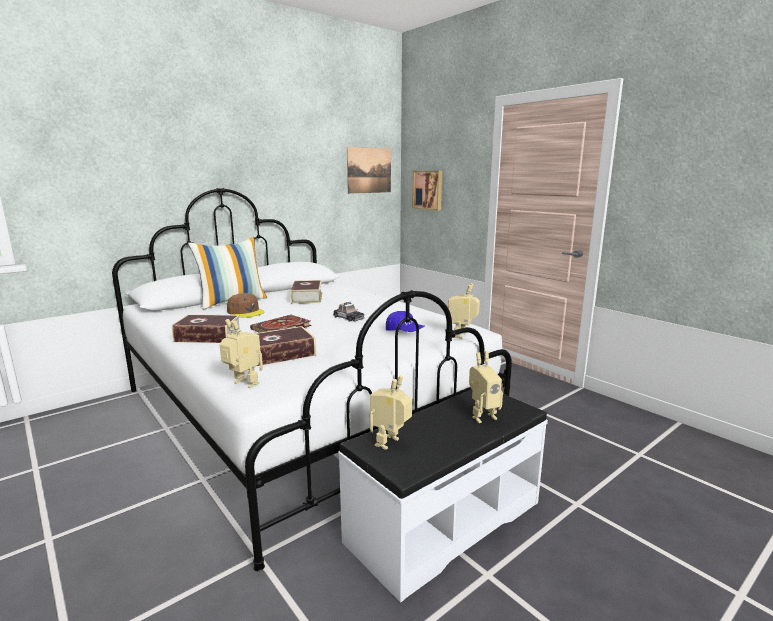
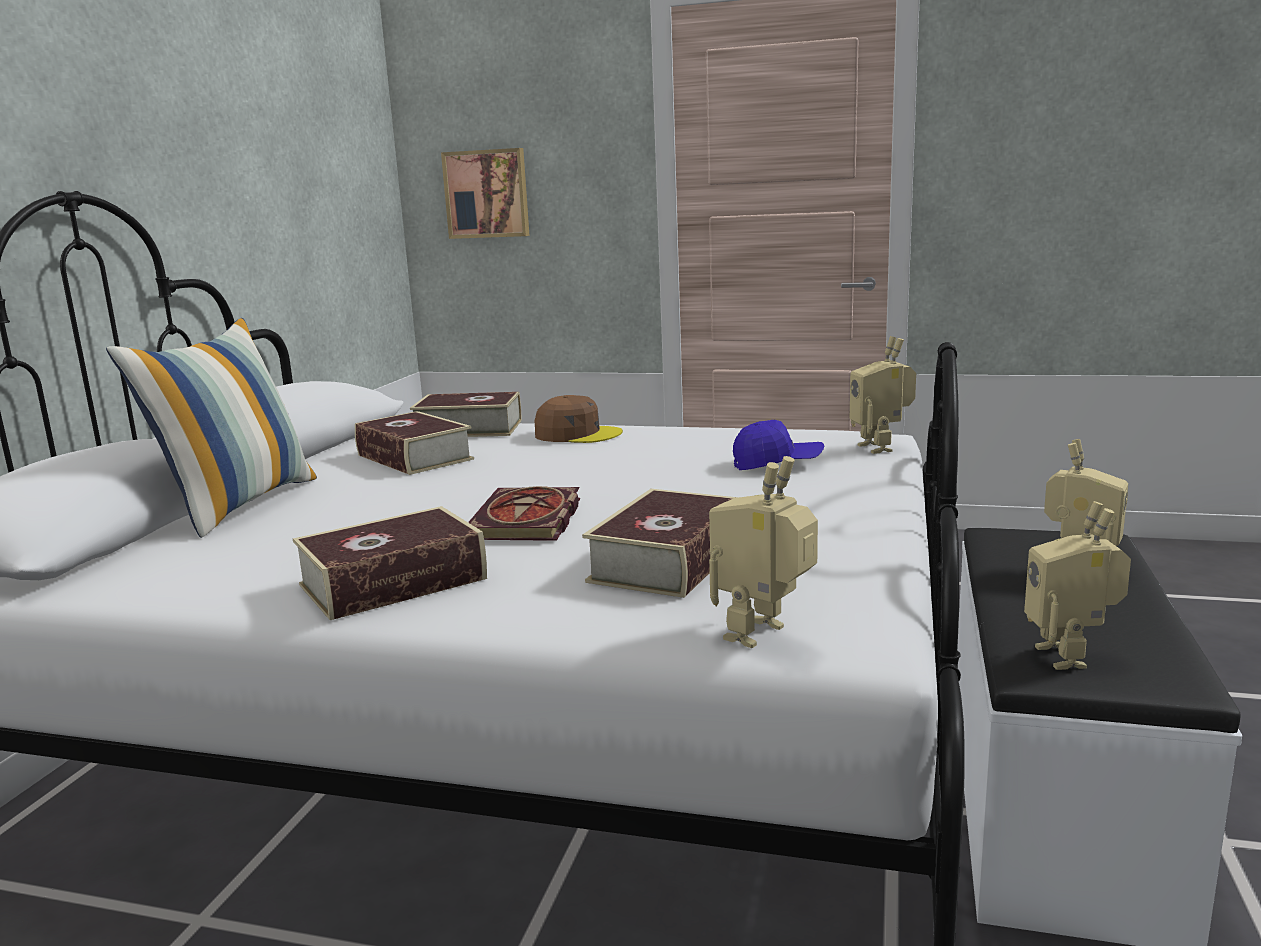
camera: 35 degrees left, 0 degrees up
toy robot [220,319,263,388] -> toy robot turned 45 degrees counterclockwise [709,456,818,648]
brown cap [227,293,264,318] -> brown cap moved to [535,395,623,443]
toy car [333,302,364,322] -> none
picture [347,147,391,194] -> none
none -> book [410,392,522,437]

